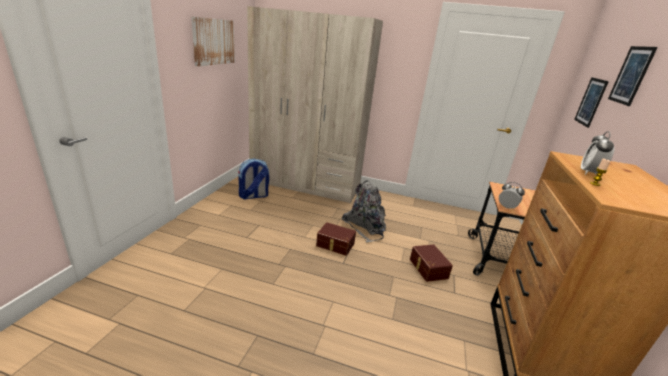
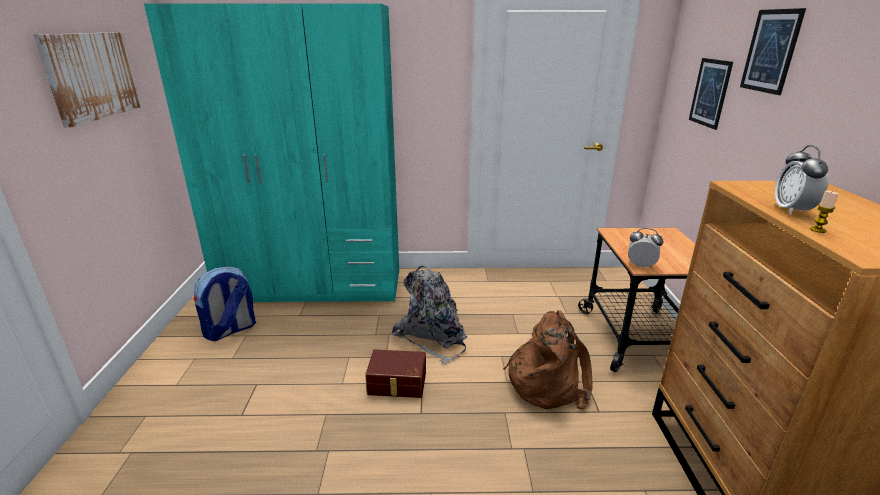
camera: 15 degrees left, 0 degrees up
beige wardrobe [247,6,383,203] -> turquoise wardrobe [144,3,399,302]
brown storage box [410,245,453,282] -> brown backpack [503,310,593,410]

